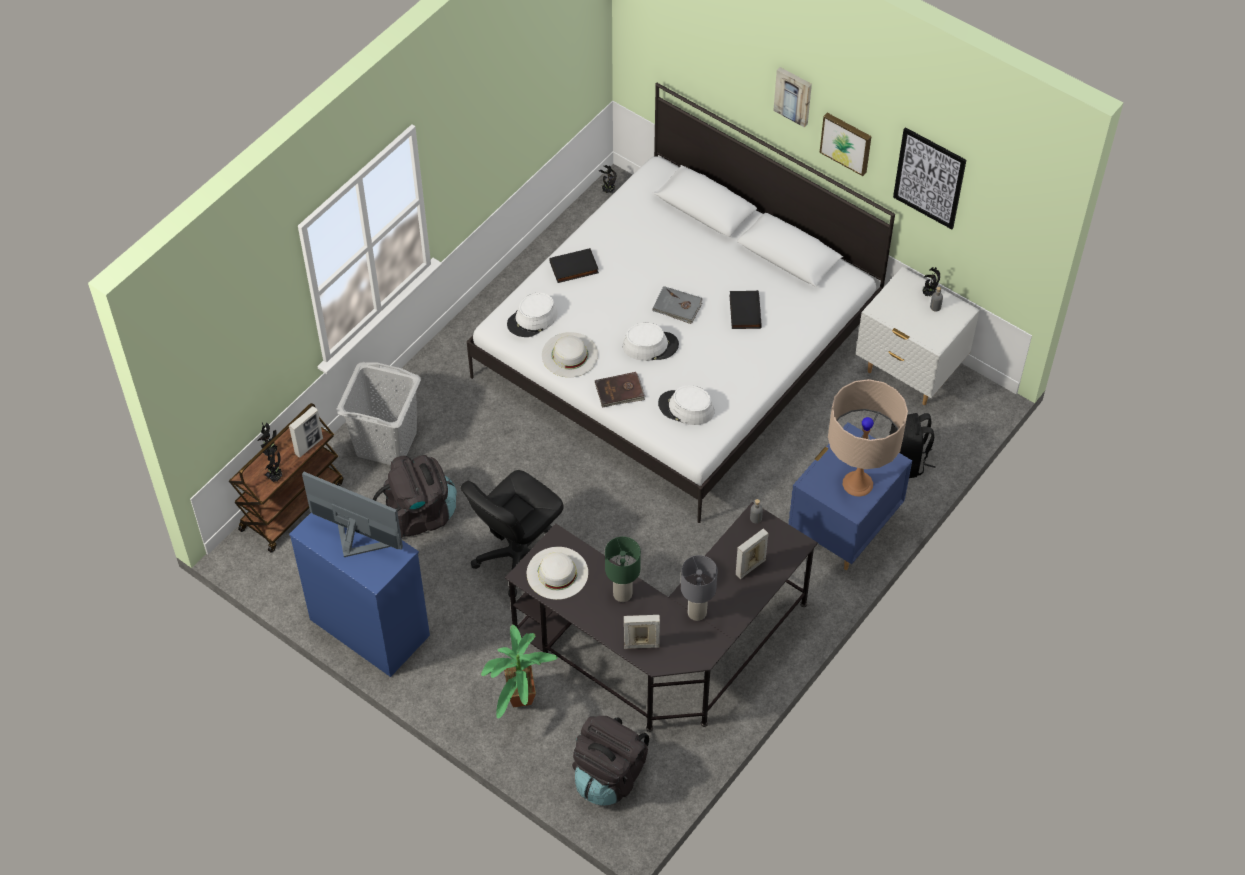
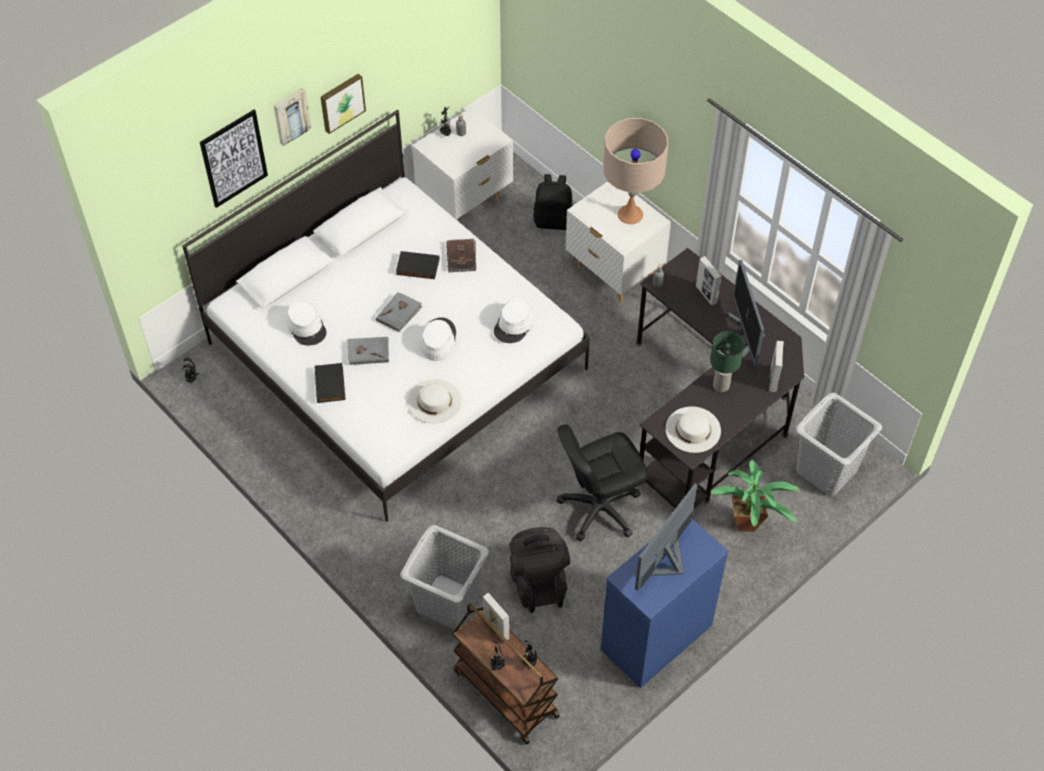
camera: 80 degrees left, 0 degrees up
black office chair [461,470,563,597] -> black office chair turned 105 degrees clockwise [557,424,648,541]
white hat [507,292,558,337] -> white hat moved to [287,301,327,346]
black backpack [572,716,649,806] -> grey laundry basket [796,392,882,496]
brown book [595,372,645,408] -> brown book moved to [446,239,476,272]
grey table lamp [681,555,718,621] -> monitor [729,260,765,366]
blue nightstand [789,422,912,570] -> white nightstand [566,181,671,303]
picture [893,127,966,229] -> picture moved to [200,110,268,208]
none -> grey book [347,337,389,365]

